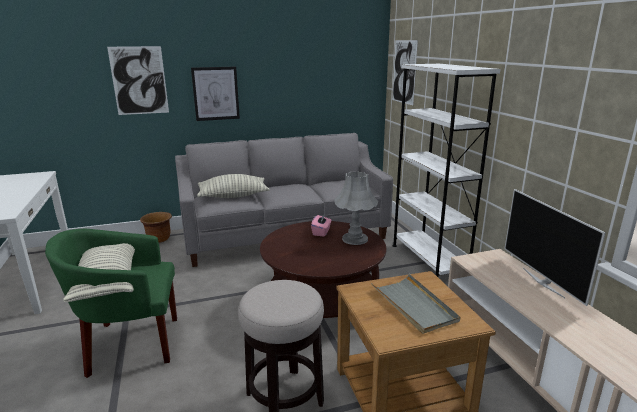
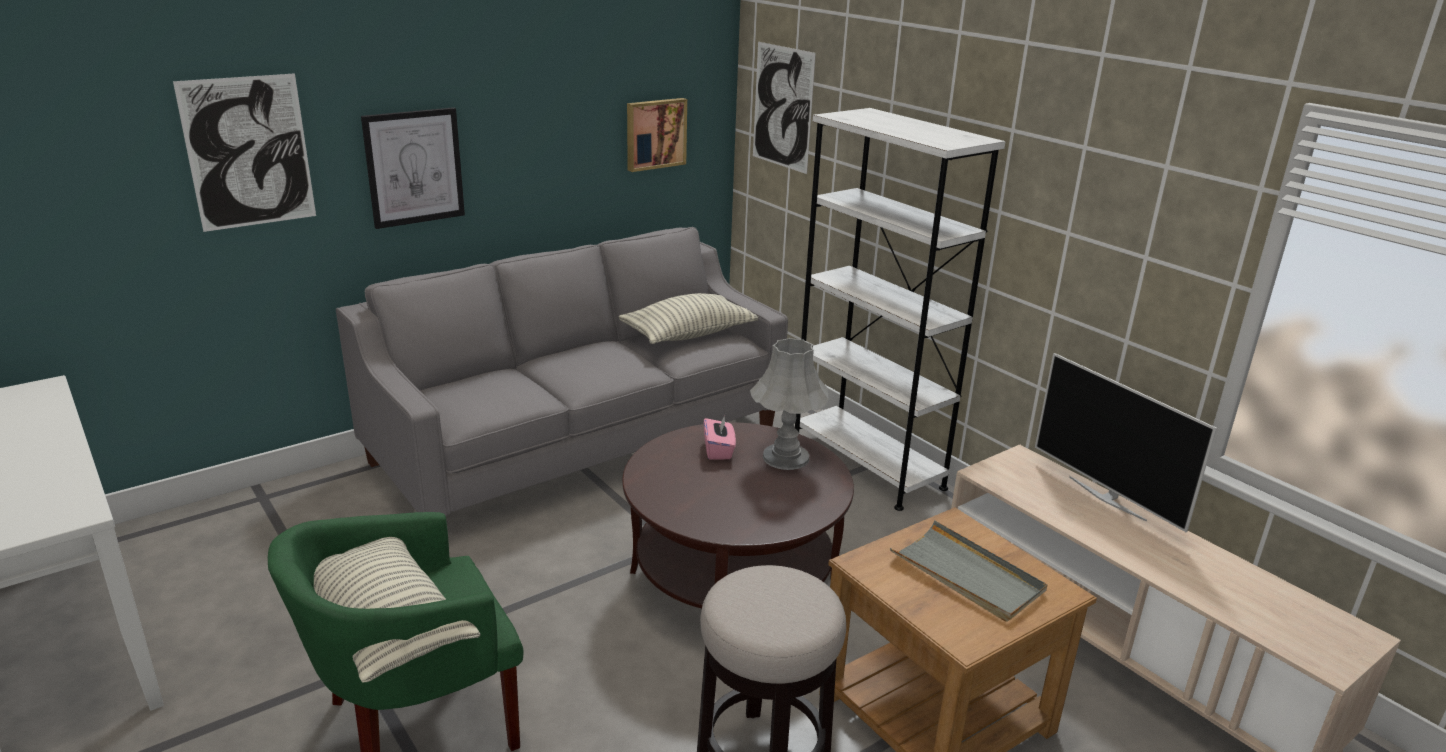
camera: 20 degrees left, 5 degrees up
brown planter [140,212,172,243] -> none
pillow [197,174,270,198] -> pillow moved to [619,293,758,344]
none -> picture [627,98,687,172]

